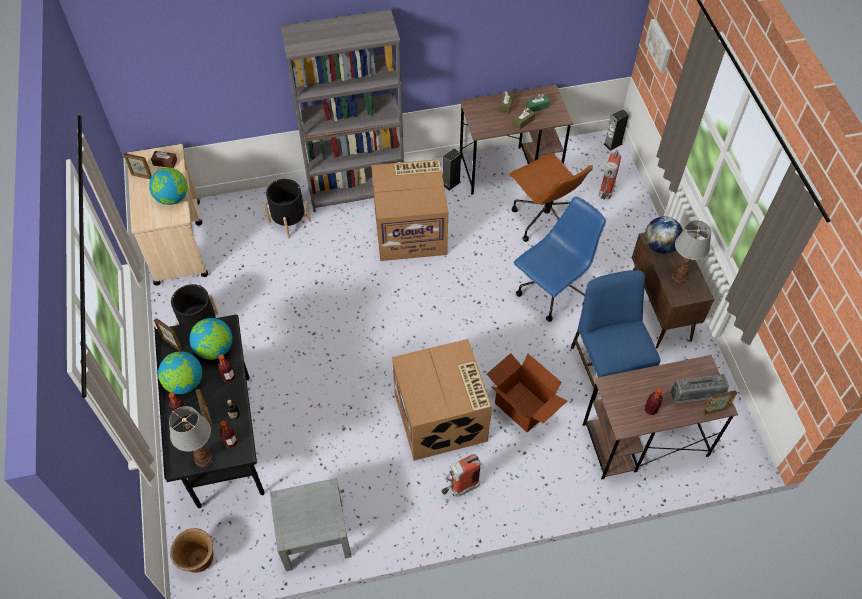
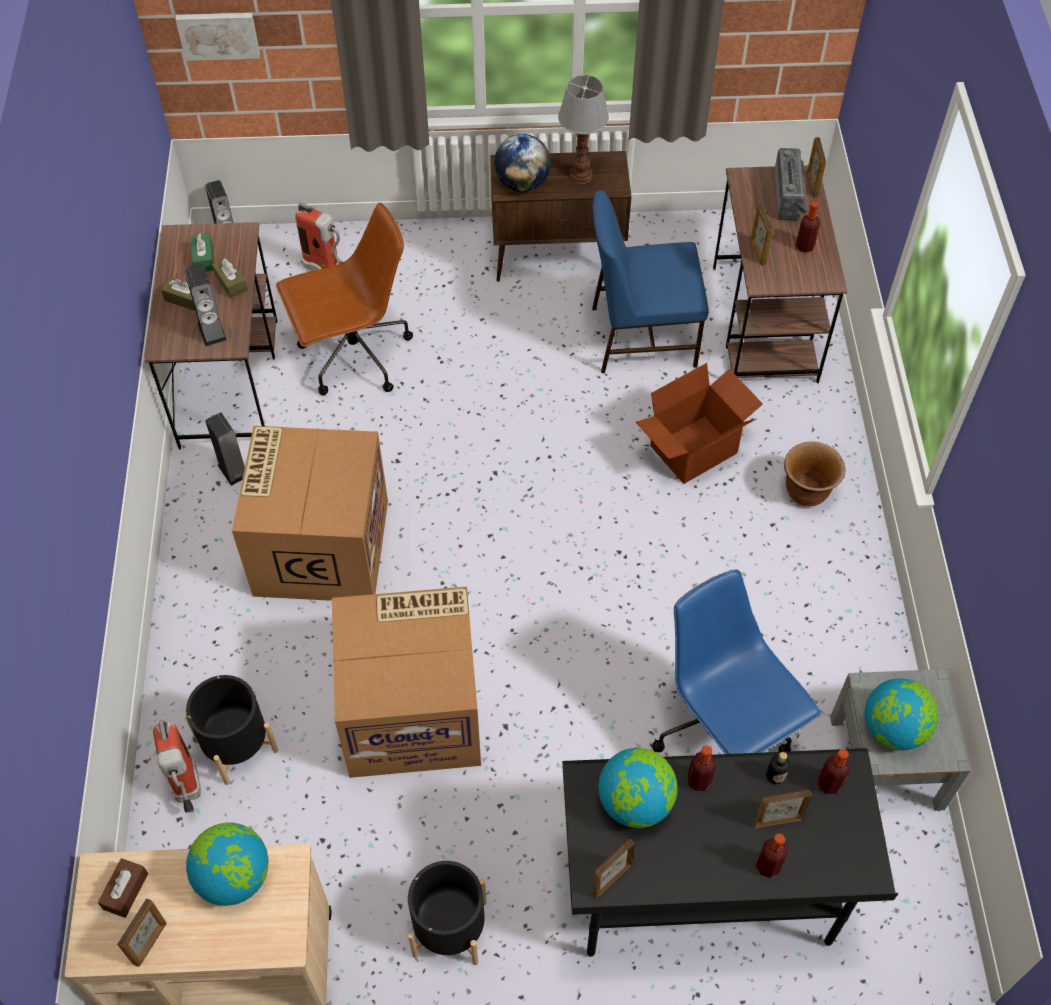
camera: 80 degrees left, 0 degrees up
globe [158,351,202,394] -> globe moved to [865,678,938,750]
table lamp [169,406,213,467] -> none
brown planter [170,528,213,573] -> brown planter moved to [784,442,846,507]
grey bookcase [280,9,404,212] -> none
cardboard box [392,339,492,461] -> cardboard box moved to [332,586,481,778]
fire extinguisher [441,454,481,497] -> fire extinguisher moved to [153,720,201,813]
blue office chair [514,196,606,322] -> blue office chair moved to [653,569,821,754]
none -> speaker [184,264,227,346]
none -> picture frame [751,204,773,265]

